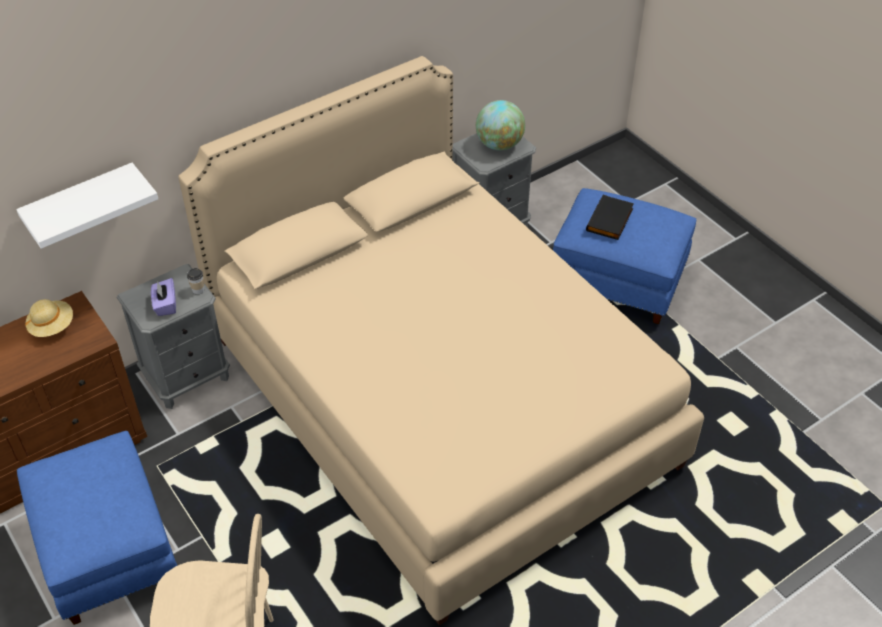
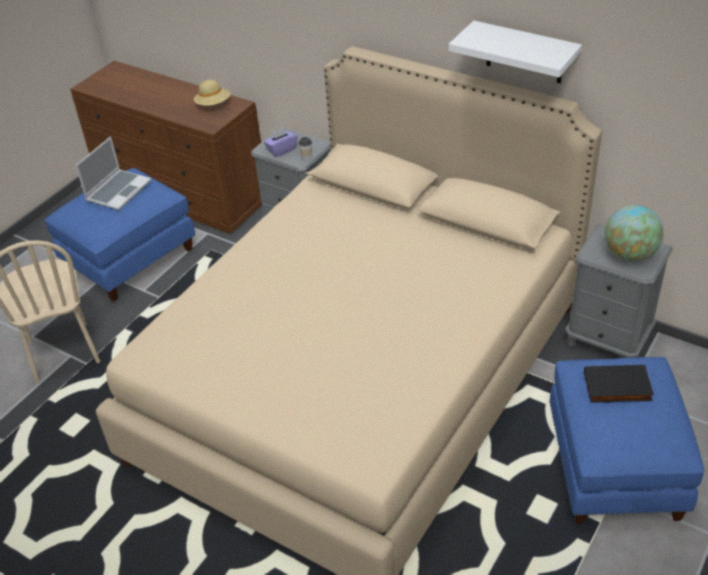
camera: 70 degrees right, 5 degrees down
white shelf [16,163,158,249] -> white shelf moved to [449,21,582,83]
none -> laptop [75,136,151,210]

